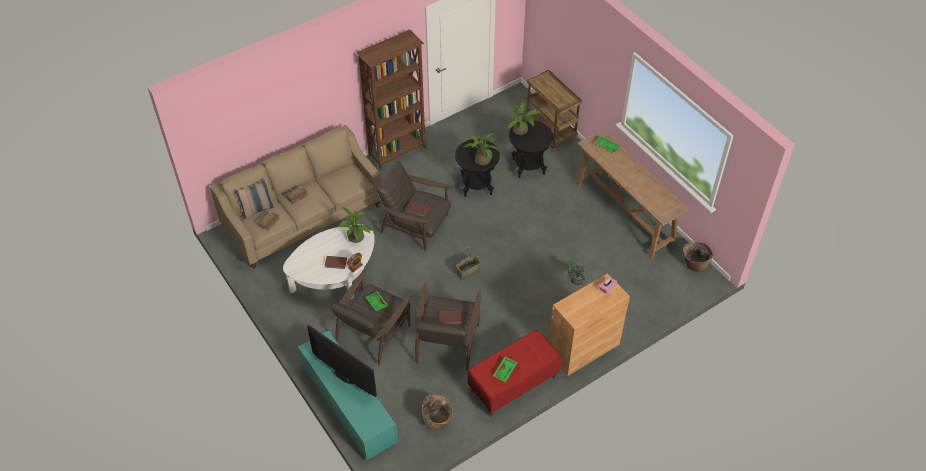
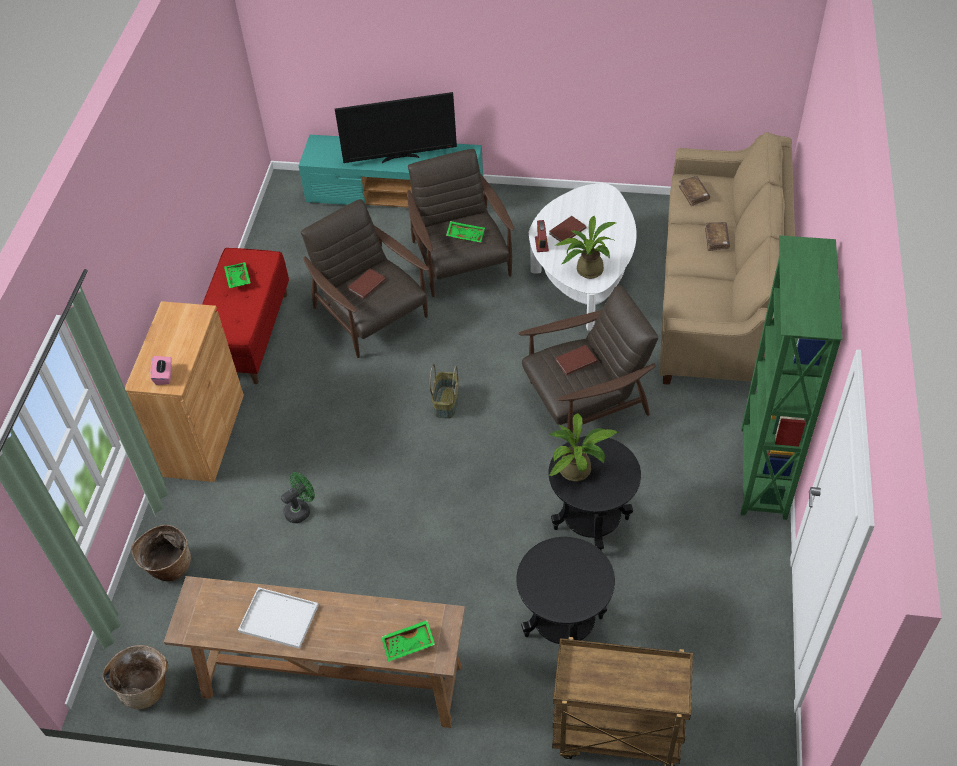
camera: 135 degrees right, 0 degrees up
pillow [235,180,276,219] -> none
brown bookcase [356,29,425,169] -> green bookcase [741,235,842,520]
basket [422,395,453,430] -> basket moved to [131,525,191,581]
potted plant [506,102,542,135] -> none
none -> white tray [238,587,319,649]

